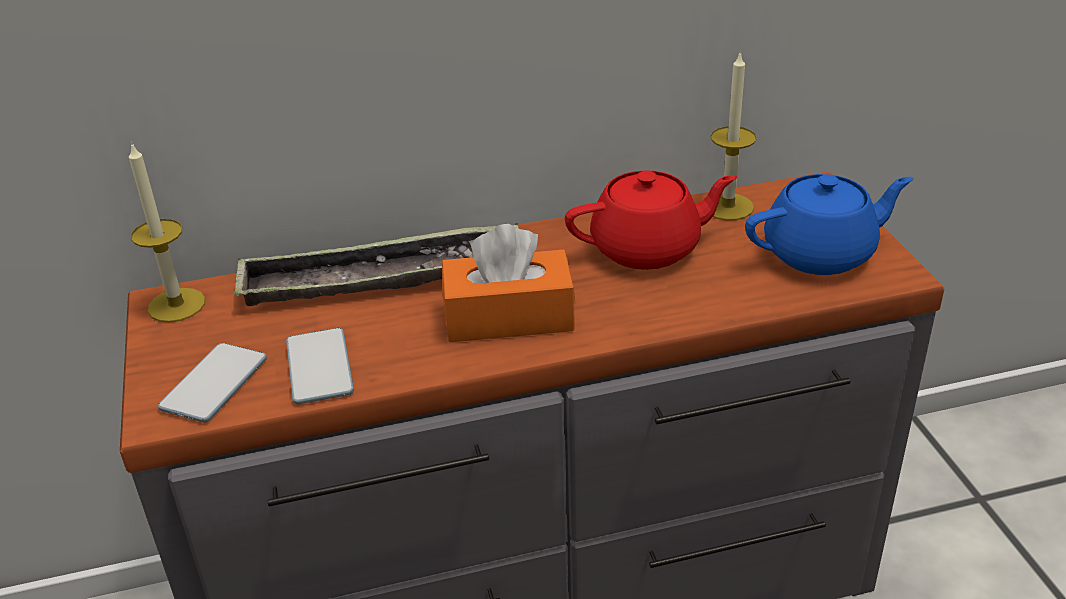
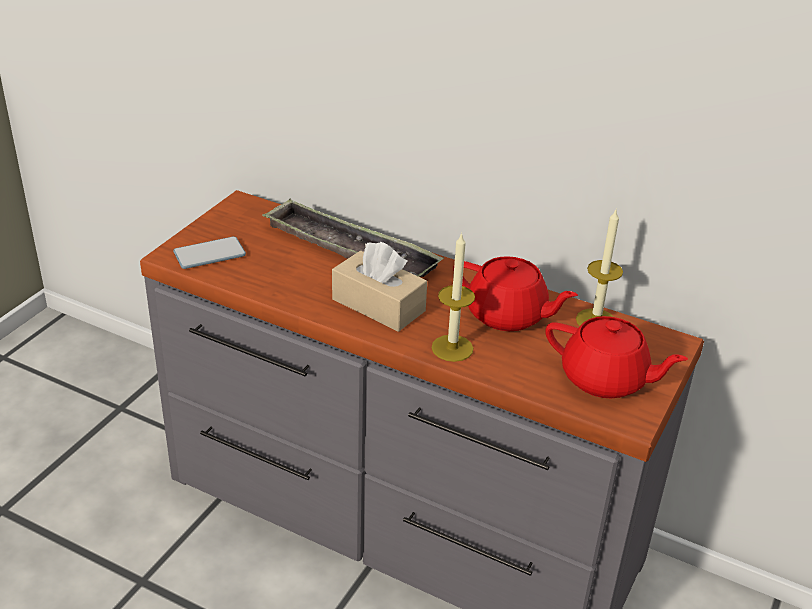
camera: 40 degrees right, 0 degrees up
candle [129,142,205,322] -> candle moved to [432,232,475,362]
phone [286,328,354,404] -> none
orange tissue box [442,224,575,342] -> beige tissue box [332,242,427,332]
blue teapot [745,174,914,275] -> red teapot [545,316,688,399]

